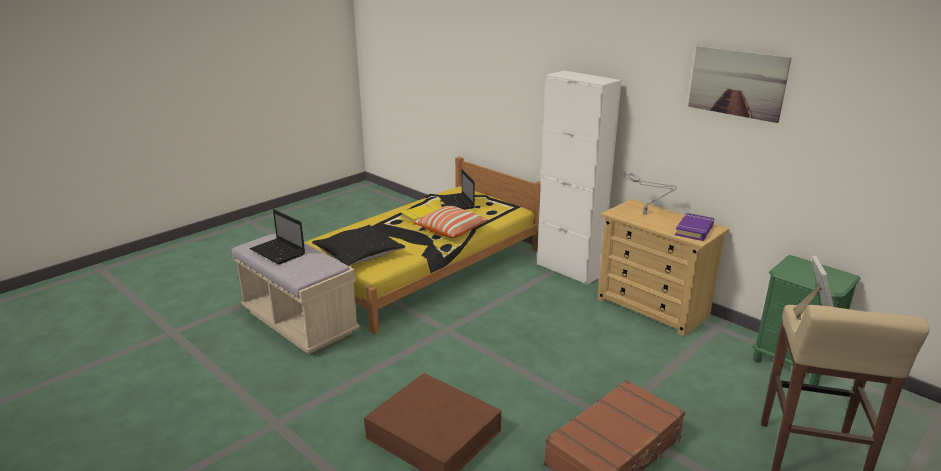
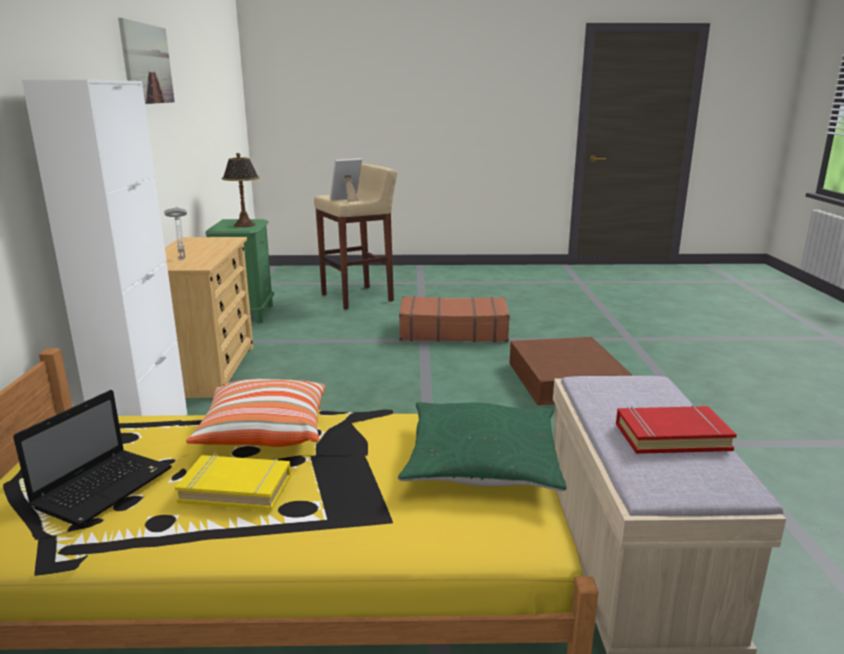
camera: 135 degrees left, 5 degrees down
laptop [250,209,305,264] -> red book [616,405,737,454]
black pillow [312,225,405,266] -> green pillow [398,402,567,491]
purple book [675,213,714,241] -> none
none -> table lamp [222,153,259,227]

